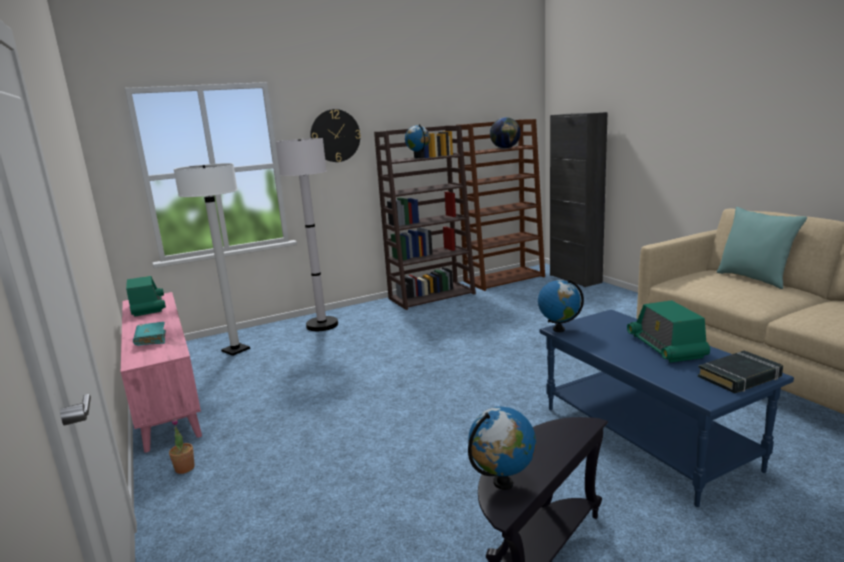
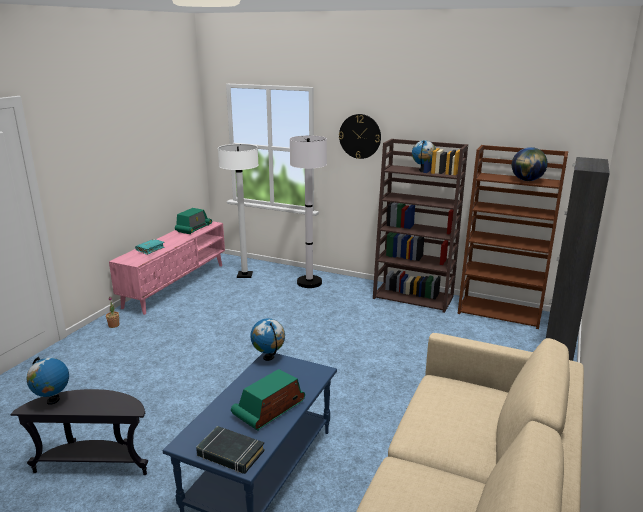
camera: 50 degrees right, 5 degrees up
turquoise pillow [717,207,807,289] -> none

